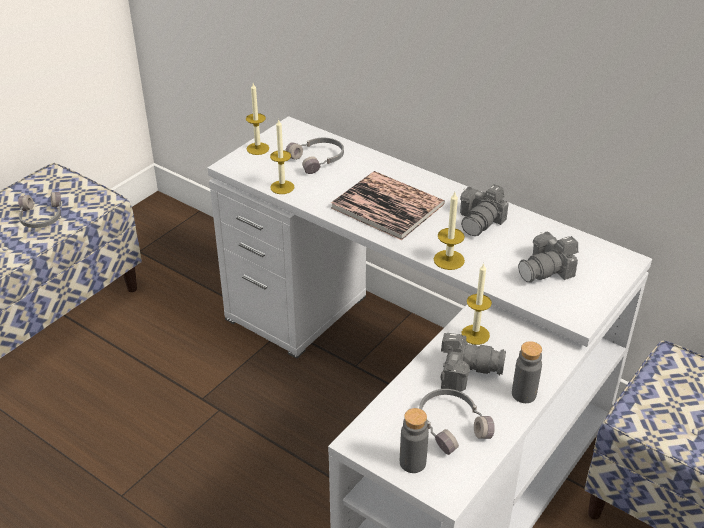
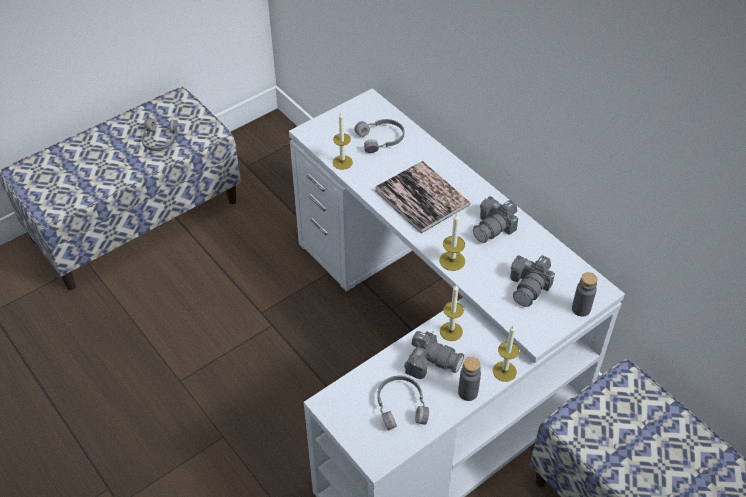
camera: 15 degrees right, 10 degrees up
candle [246,83,269,155] -> candle moved to [493,325,519,382]
grey bottle [400,408,429,473] -> grey bottle moved to [572,272,598,317]
camera [518,232,578,283] -> camera turned 45 degrees counterclockwise [510,255,555,307]

